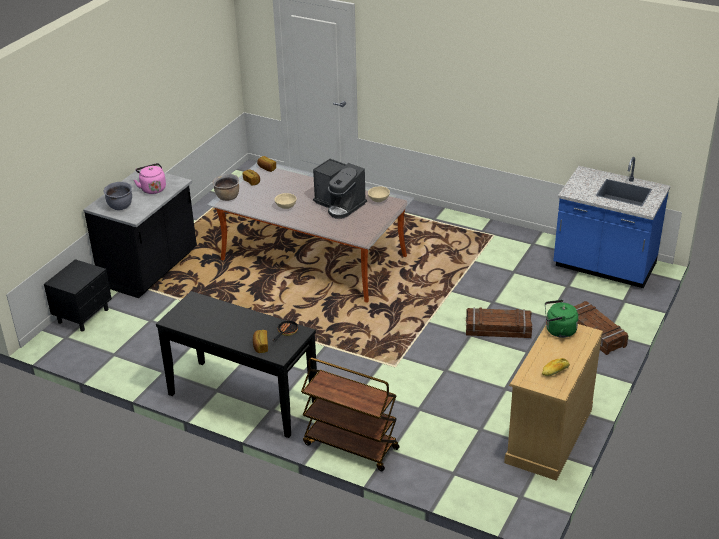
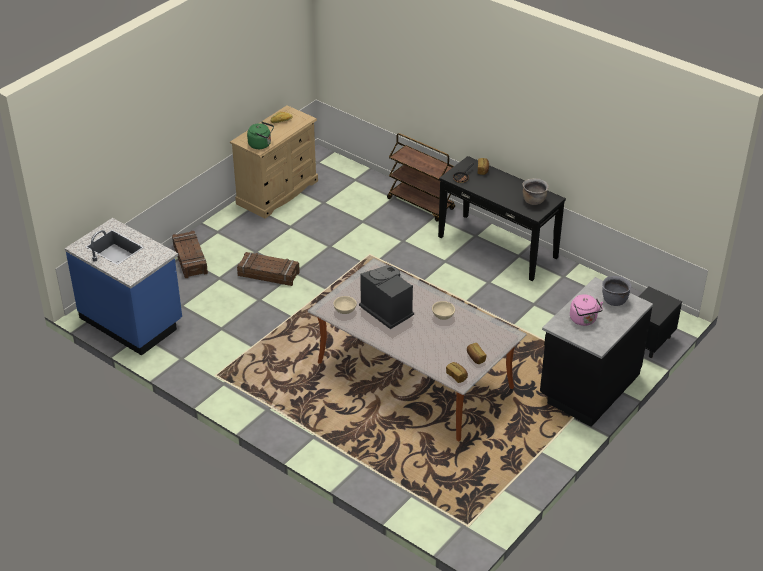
camera: 170 degrees left, 5 degrees up
brown cooking pot [212,174,239,201] -> brown cooking pot moved to [523,178,549,205]

